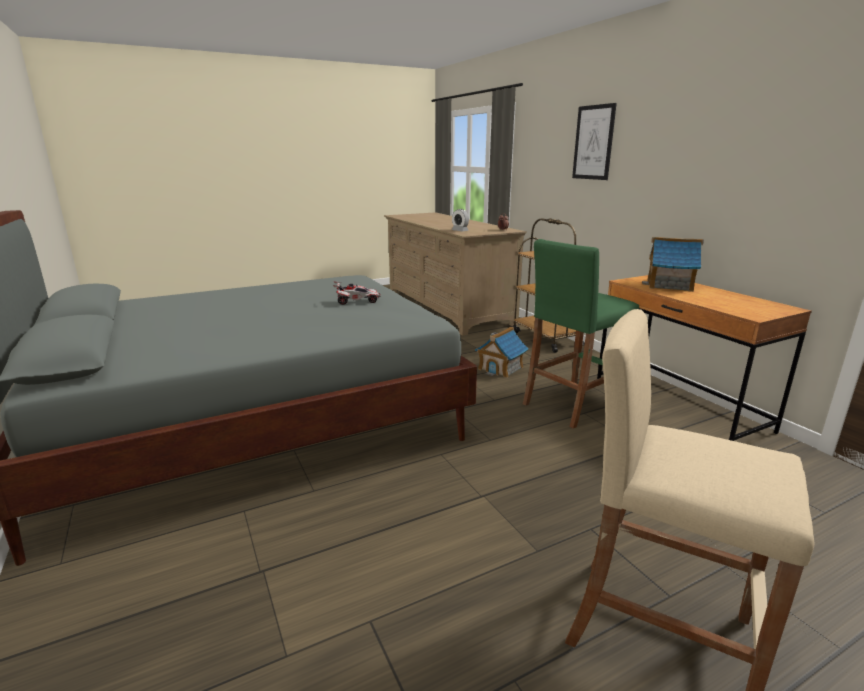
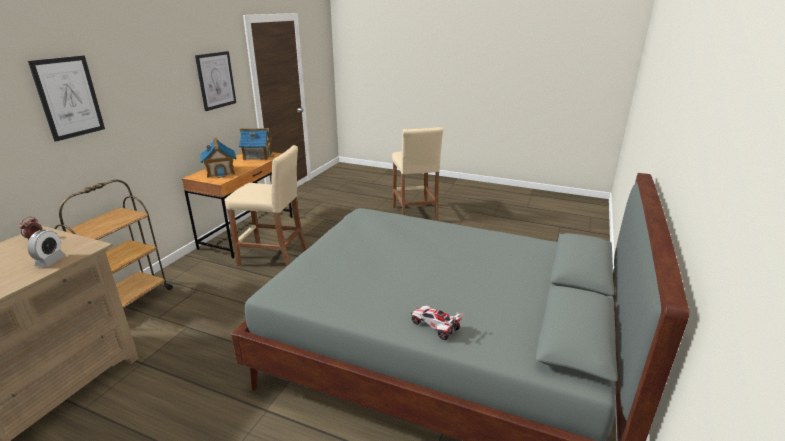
camera: 130 degrees left, 5 degrees up
toy car [333,281,380,305] -> toy car moved to [410,305,464,340]
toy house [475,327,529,378] -> toy house moved to [239,128,274,160]
green stool [523,239,639,428] -> beige stool [225,145,307,267]
none -> picture [195,51,236,111]

